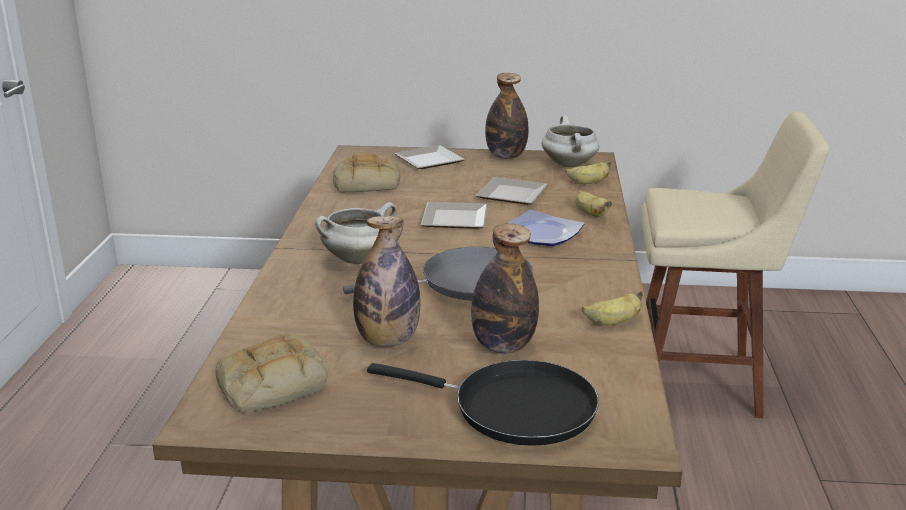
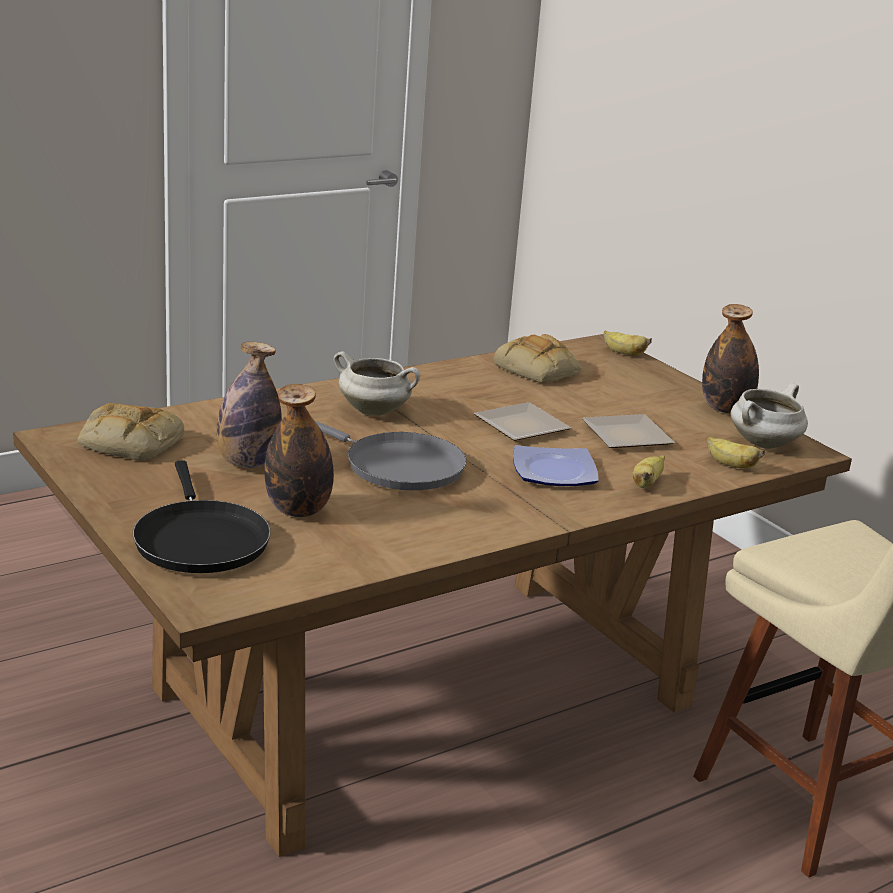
camera: 50 degrees right, 0 degrees up
plate [394,145,465,169] -> none
banana [582,291,643,326] -> banana moved to [604,331,652,355]

